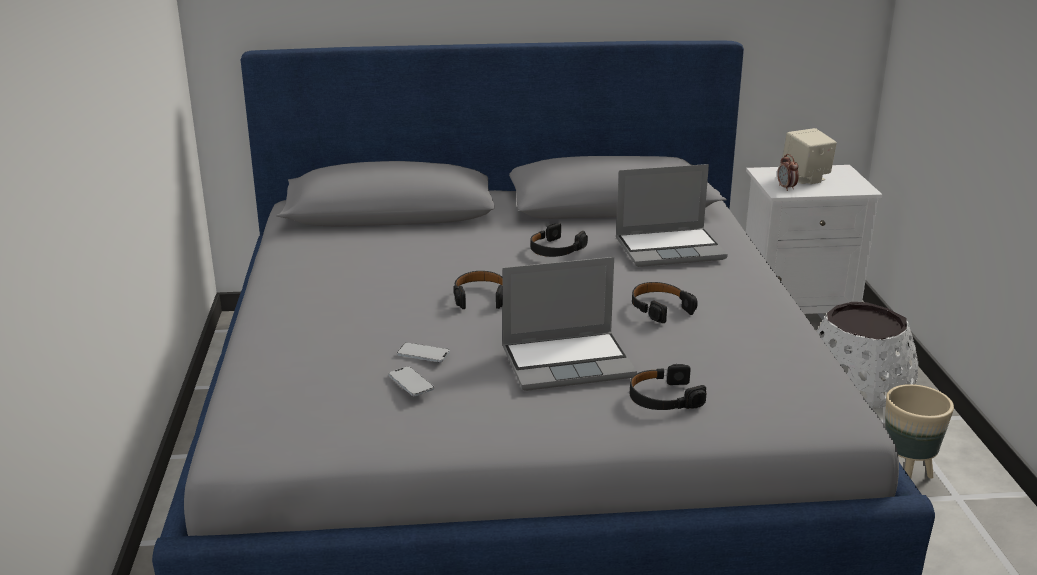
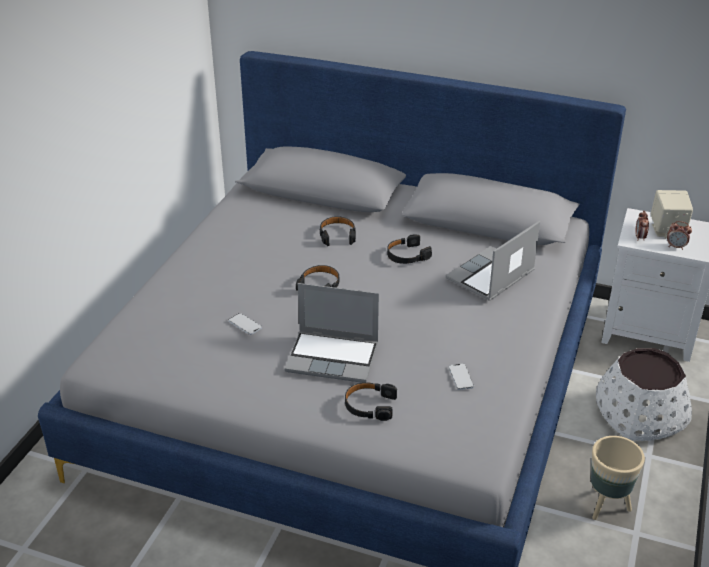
camera: 25 degrees right, 10 degrees up
phone [388,366,434,396] -> phone moved to [449,363,474,390]
laptop [616,164,728,267] -> laptop turned 120 degrees clockwise [446,221,540,301]
black headphones [632,282,698,323] -> black headphones moved to [320,216,356,246]
none -> alarm clock [667,221,692,250]

